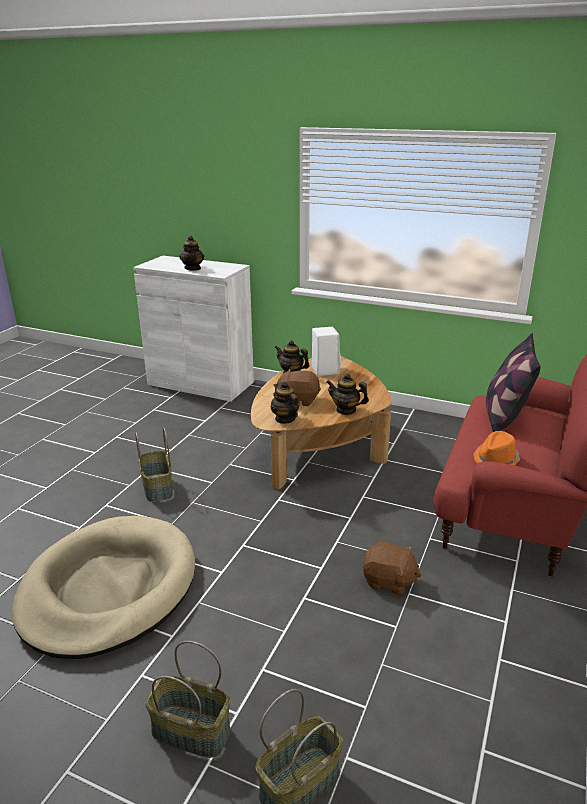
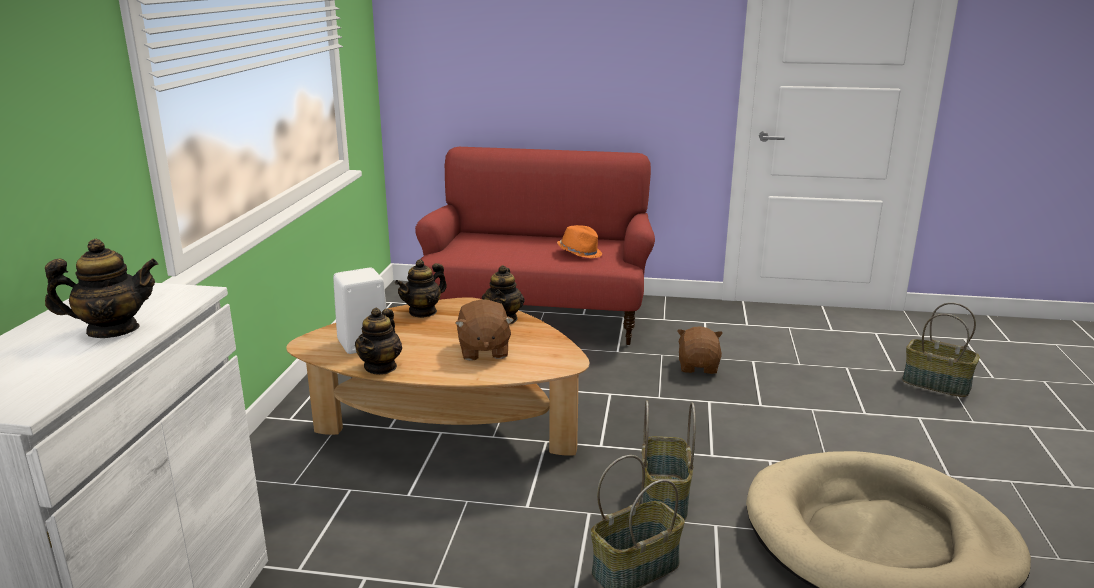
camera: 105 degrees left, 5 degrees down
basket [145,641,231,758] -> basket moved to [642,400,696,521]
teapot [271,381,299,424] -> teapot moved to [395,259,447,318]
pillow [486,333,541,432] -> none

